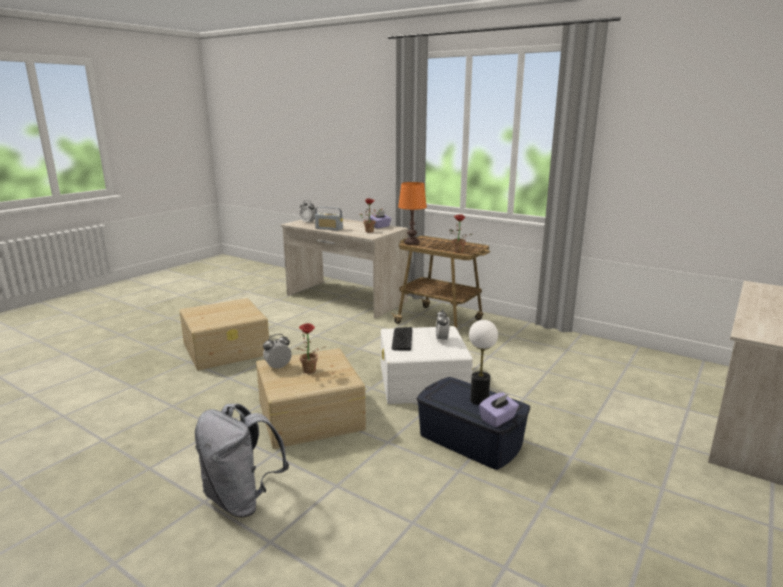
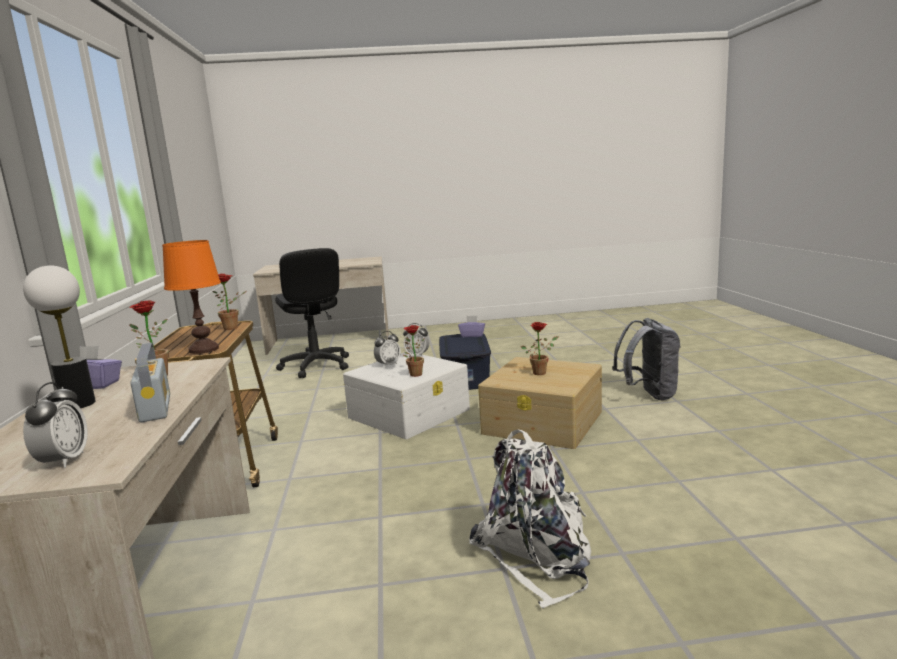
camera: 130 degrees left, 5 degrees down
beige storage box [179,298,269,370] -> white backpack [469,429,591,608]
alarm clock [263,334,292,369] -> alarm clock moved to [403,323,429,357]
keyboard [392,327,412,351] -> potted plant [403,325,425,377]
table lamp [469,320,498,405] -> table lamp moved to [23,265,96,408]
none -> black office chair [275,248,349,378]

